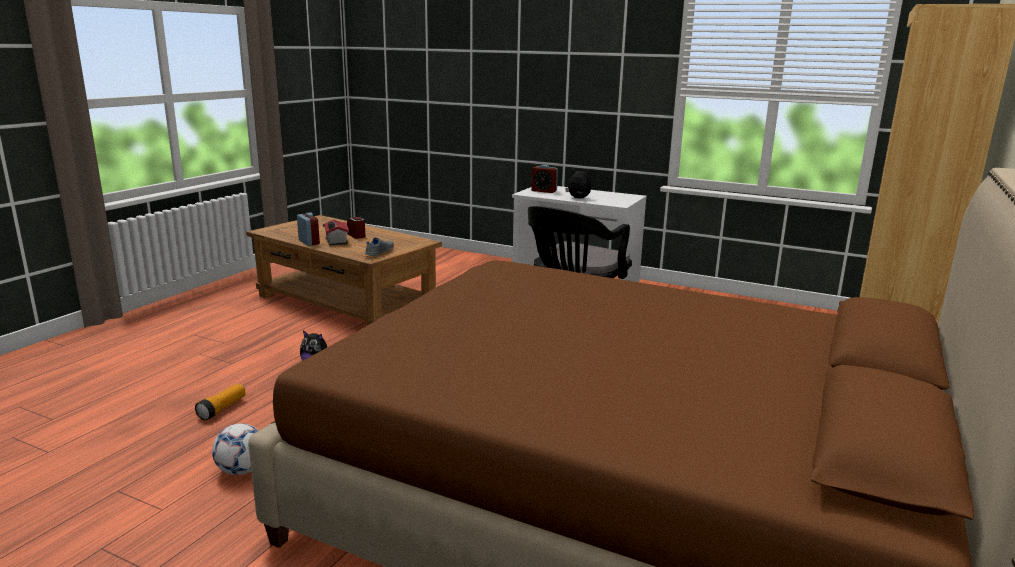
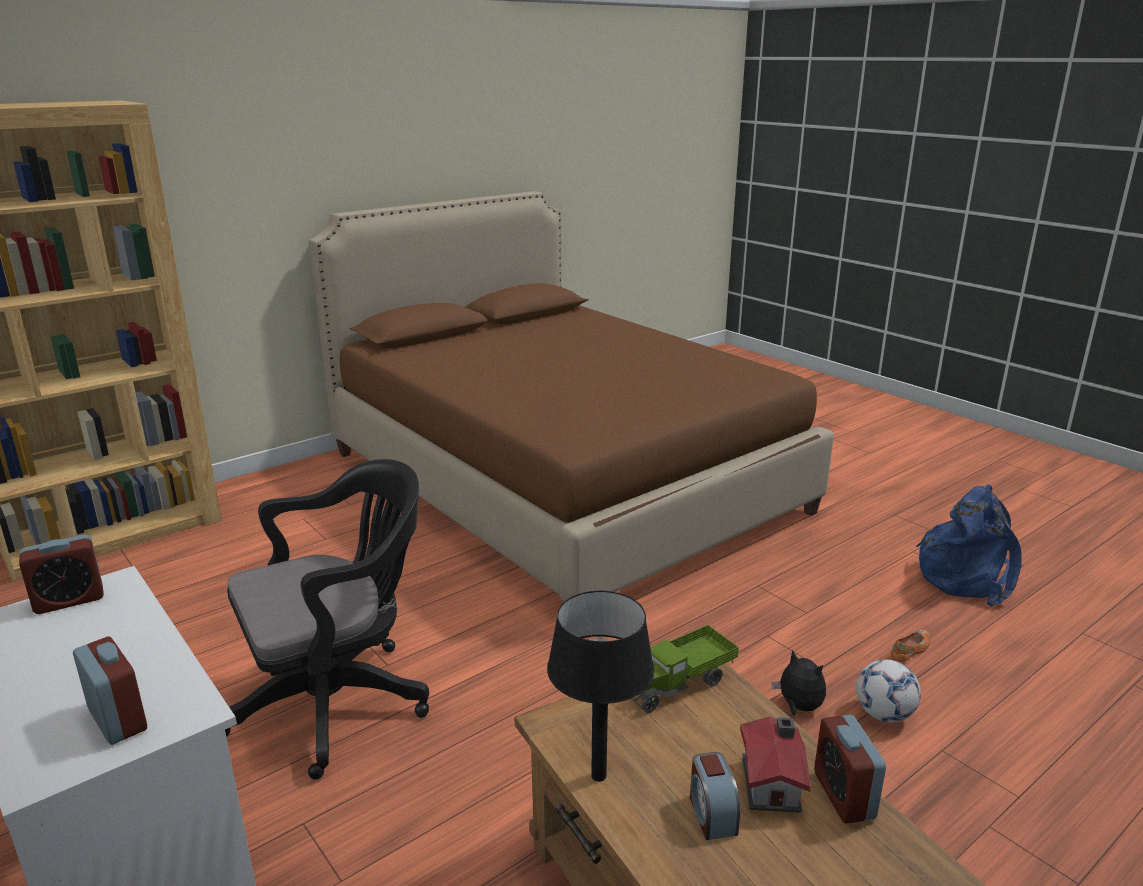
camera: 155 degrees left, 5 degrees up
flashlight [195,384,245,420] -> orange shoe [891,630,931,662]
football [212,423,259,475] -> football moved to [856,659,921,723]
grey shoe [365,237,394,258] -> toy truck [631,625,739,713]
plush toy [565,169,591,199] -> none
none -> alarm clock [19,535,104,614]
none -> black table lamp [547,591,655,782]
none -> blue backpack [916,485,1023,606]

